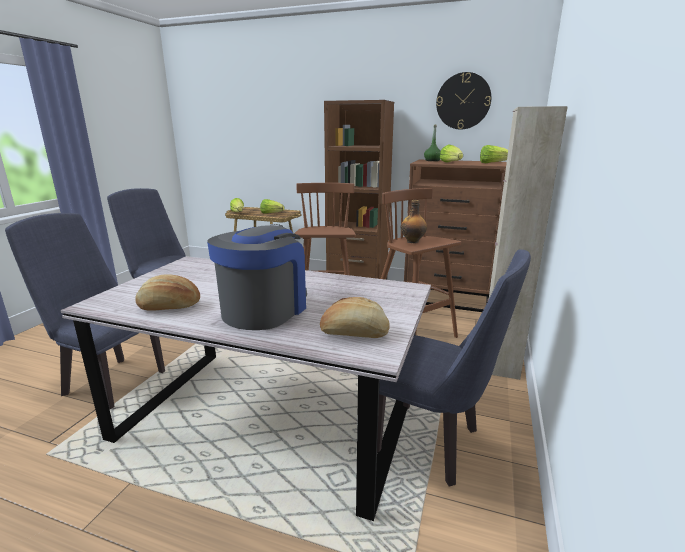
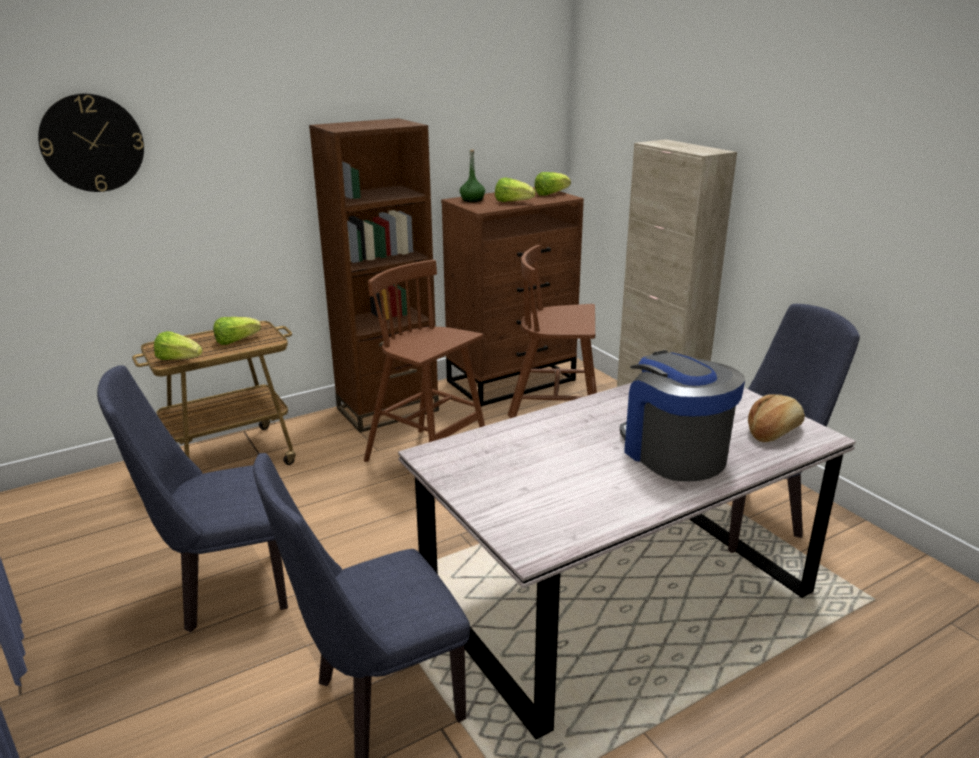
camera: 50 degrees left, 5 degrees up
bread [135,274,200,311] -> none
bottle [401,200,427,243] -> none
wall clock [436,72,491,130] -> wall clock moved to [38,94,144,192]

